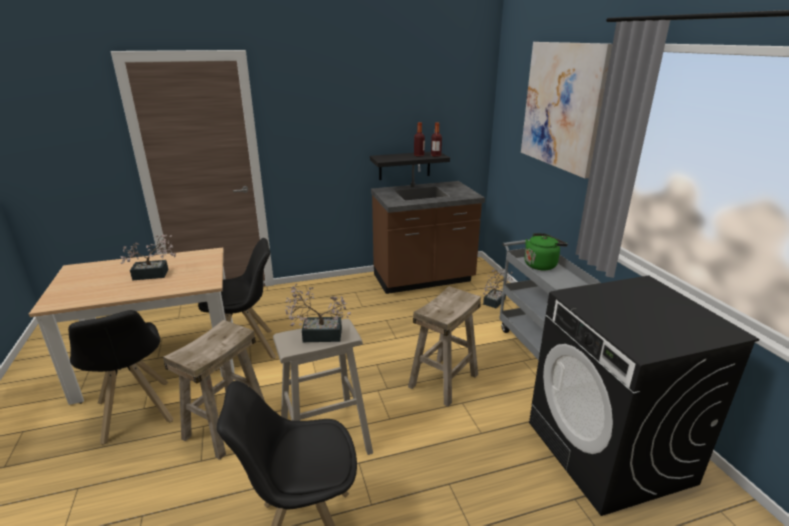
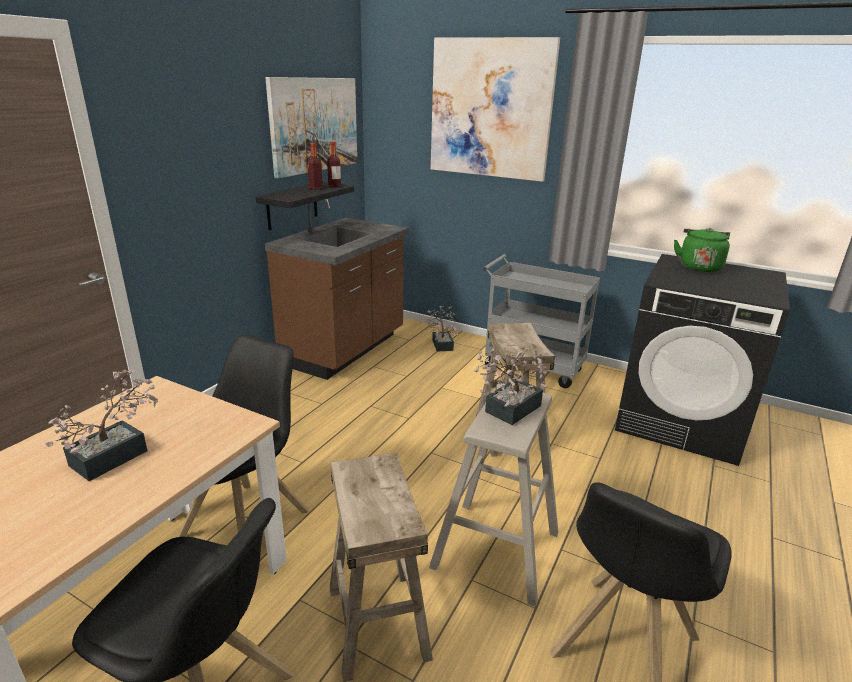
camera: 45 degrees left, 0 degrees up
green kettle [525,233,568,270] -> green kettle moved to [674,228,730,272]
none -> picture [266,77,357,179]

